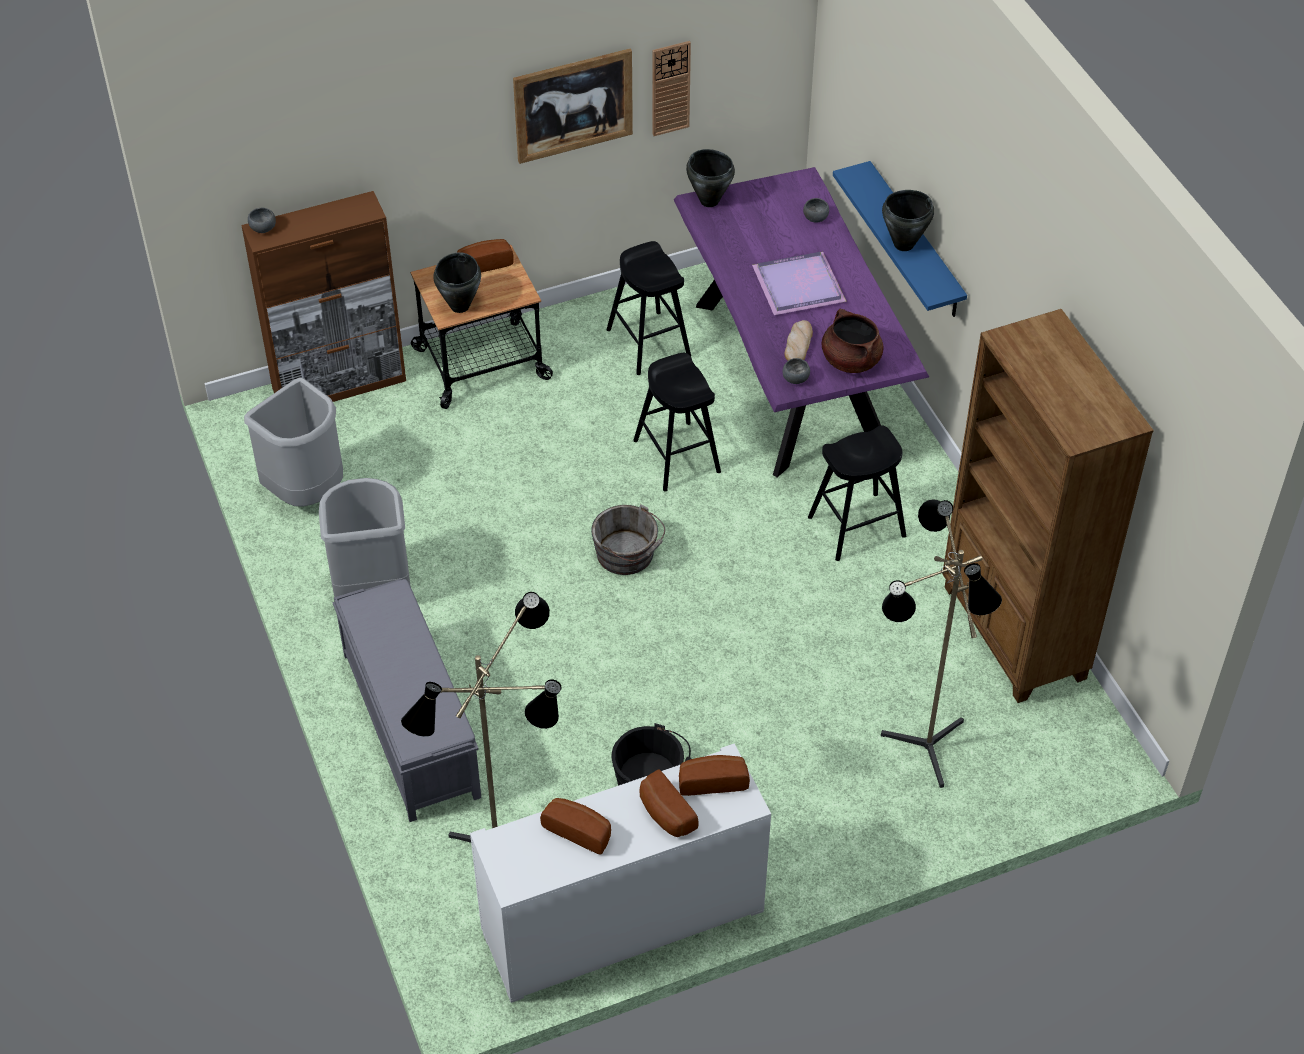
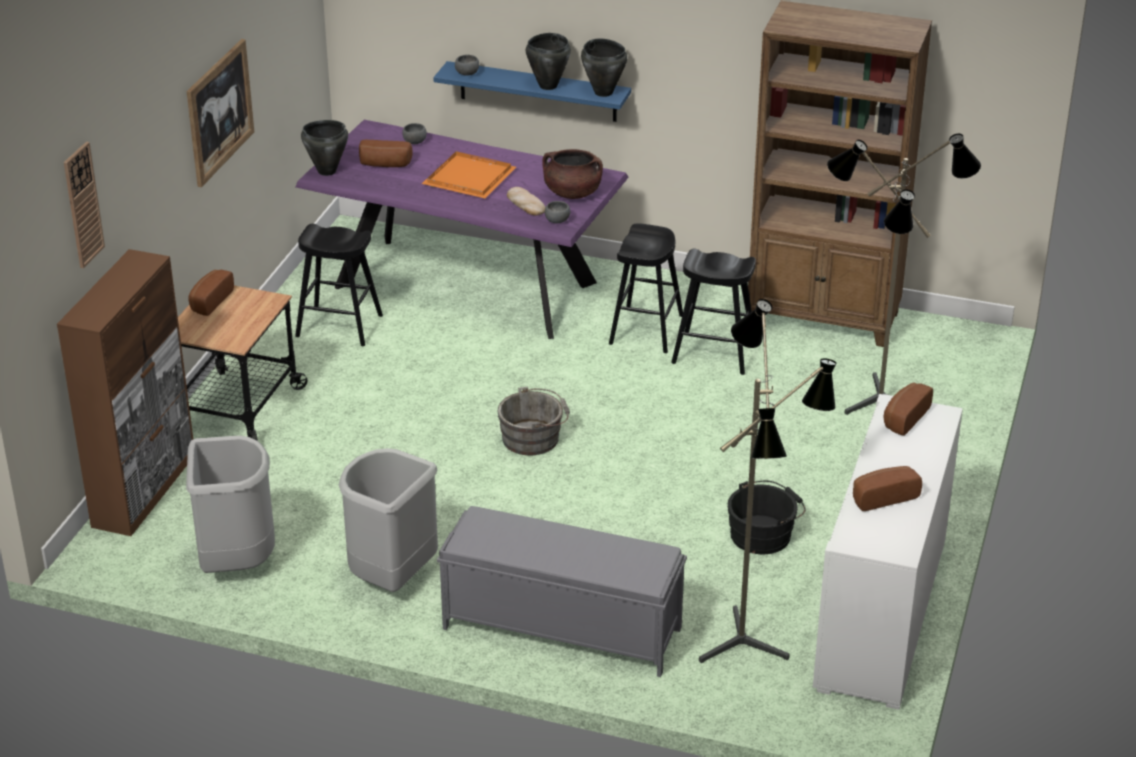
camera: 50 degrees left, 15 degrees down
grey bowl [248,208,276,233] -> grey bowl moved to [455,55,479,76]
black cooking pot [433,252,481,313] -> black cooking pot moved to [581,38,627,97]
black stool [633,353,721,491] -> black stool moved to [671,249,756,375]
bread [639,769,698,837] -> bread moved to [359,140,412,167]
wall clock [652,41,691,136] -> wall clock moved to [64,142,105,268]
purple tray [752,252,847,315] -> orange tray [422,151,516,198]

